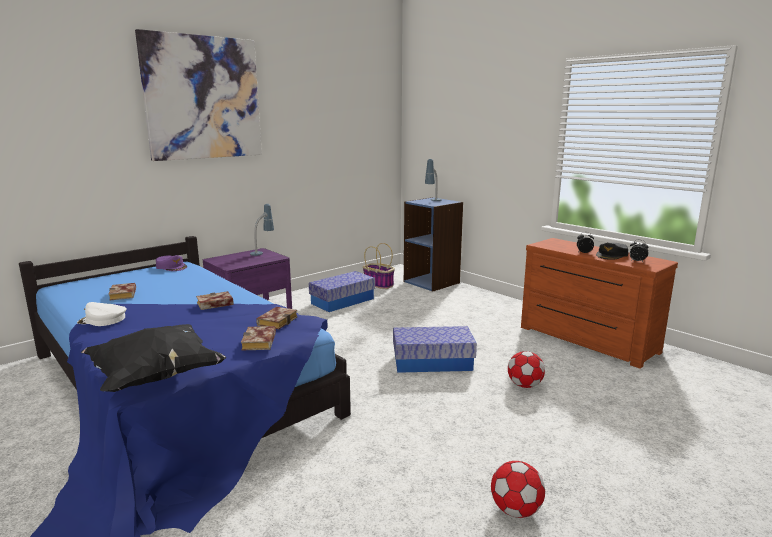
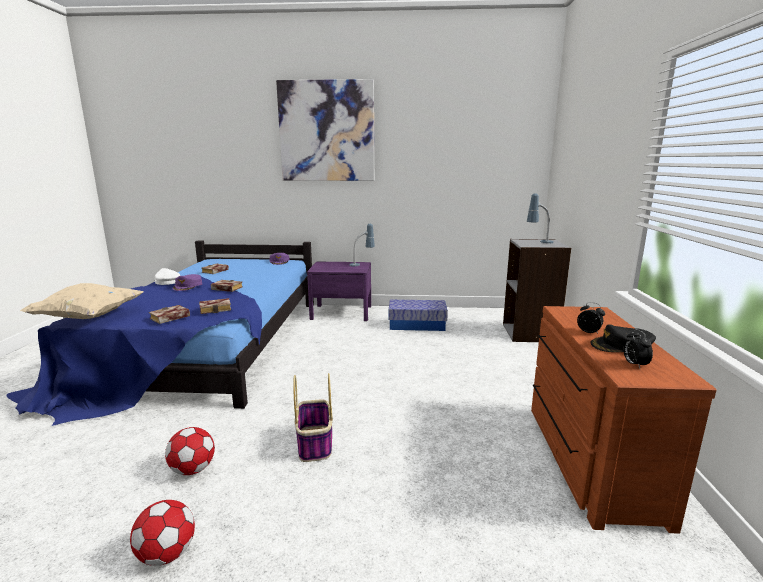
camera: 45 degrees right, 0 degrees up
black pillow [81,324,226,392] -> beige pillow [20,283,143,319]
basket [363,243,395,289] -> basket moved to [293,373,333,462]
storage box [393,326,477,373] -> none
blue bookcase [404,197,463,292] -> grey bookcase [503,239,571,342]
football [508,351,545,388] -> football moved to [165,427,215,475]
none -> purple cap [172,274,202,291]

